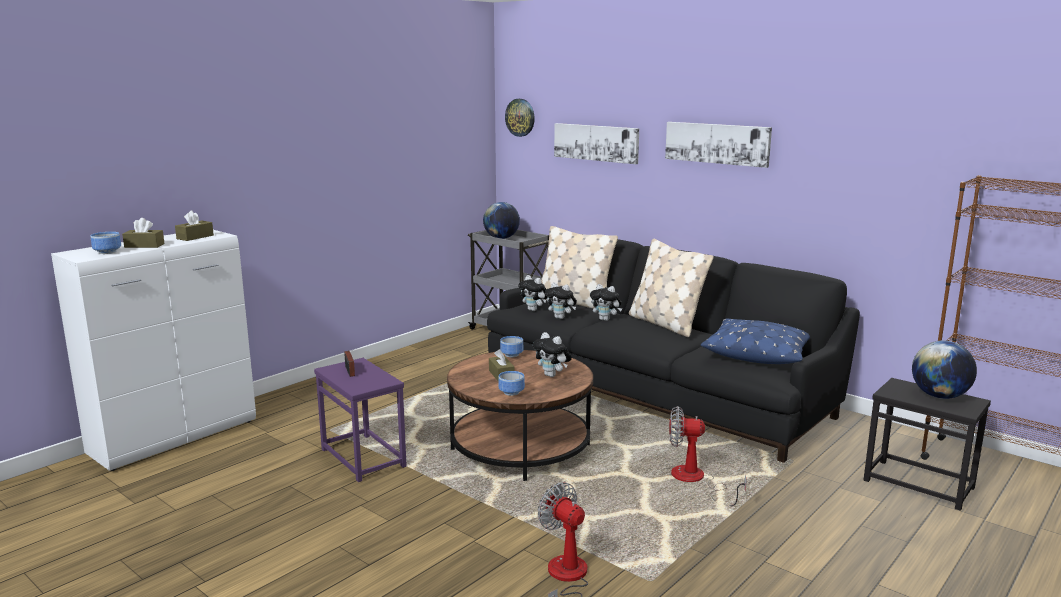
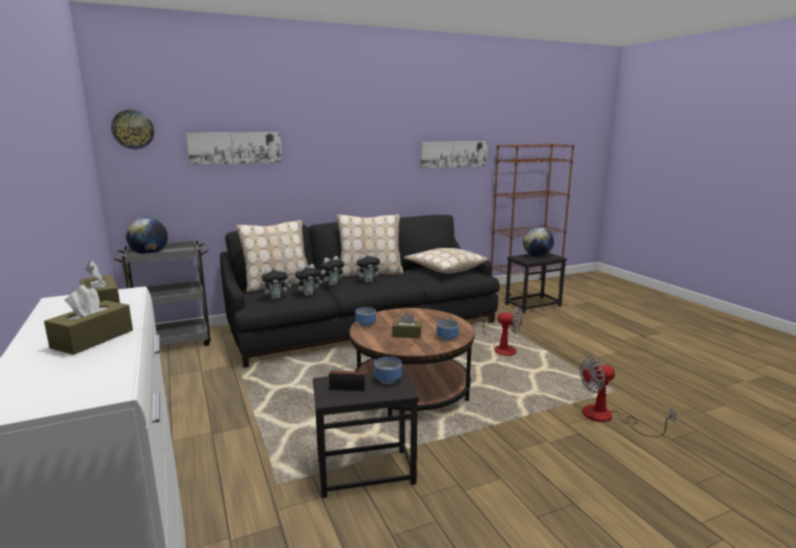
camera: 65 degrees left, 0 degrees up
bowl [90,232,121,254] -> bowl moved to [374,357,402,384]
purple side table [314,358,407,482] -> black side table [313,369,419,498]
plush toy [533,332,572,377] -> plush toy moved to [356,253,382,283]
picture [665,122,772,168] -> picture moved to [420,141,488,168]
fan [669,406,747,506] -> fan turned 105 degrees counterclockwise [479,306,522,356]
blue pillow [701,319,810,364] -> beige pillow [404,248,488,274]

